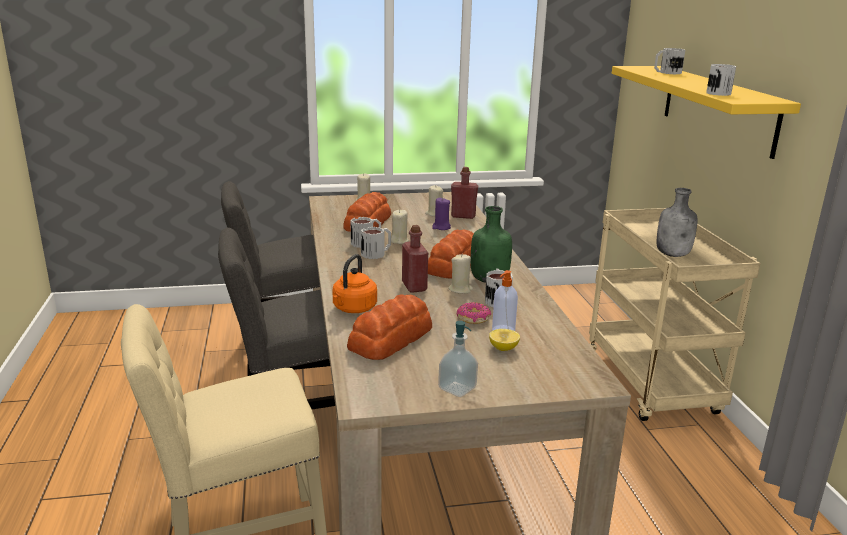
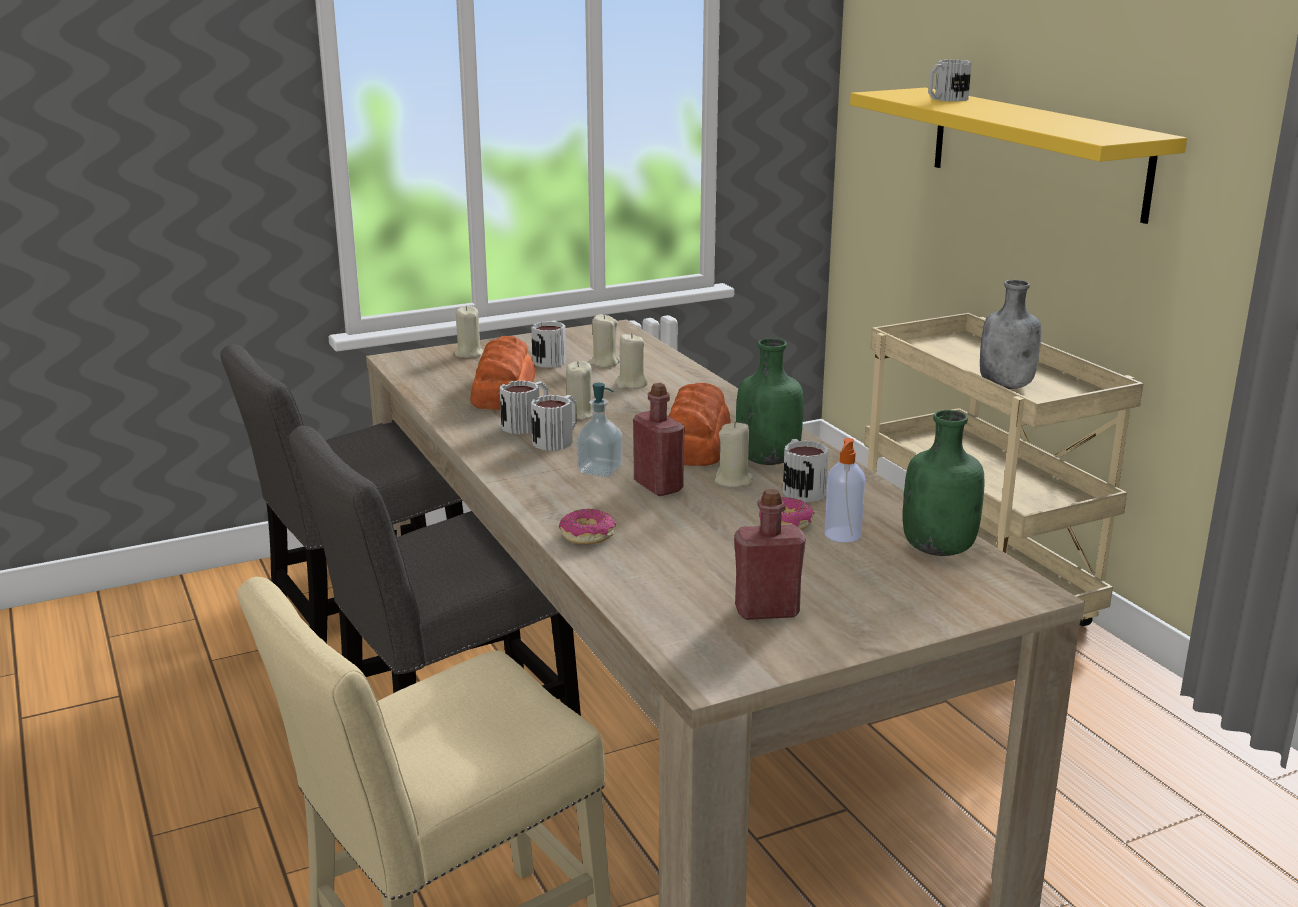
camera: 15 degrees left, 0 degrees up
orange kettle [332,254,377,313] -> donut [559,509,616,544]
bread [347,294,432,360] -> none
purple candle [432,197,451,230] -> beige candle [615,333,648,389]
soap dispenser [438,321,478,397] -> soap dispenser moved to [576,383,623,478]
red bottle [451,167,478,219] -> red bottle moved to [734,489,806,620]
lemon [489,329,520,351] -> none
mug [706,64,736,96] -> mug moved to [531,320,566,368]
none -> green bottle [903,410,984,556]

